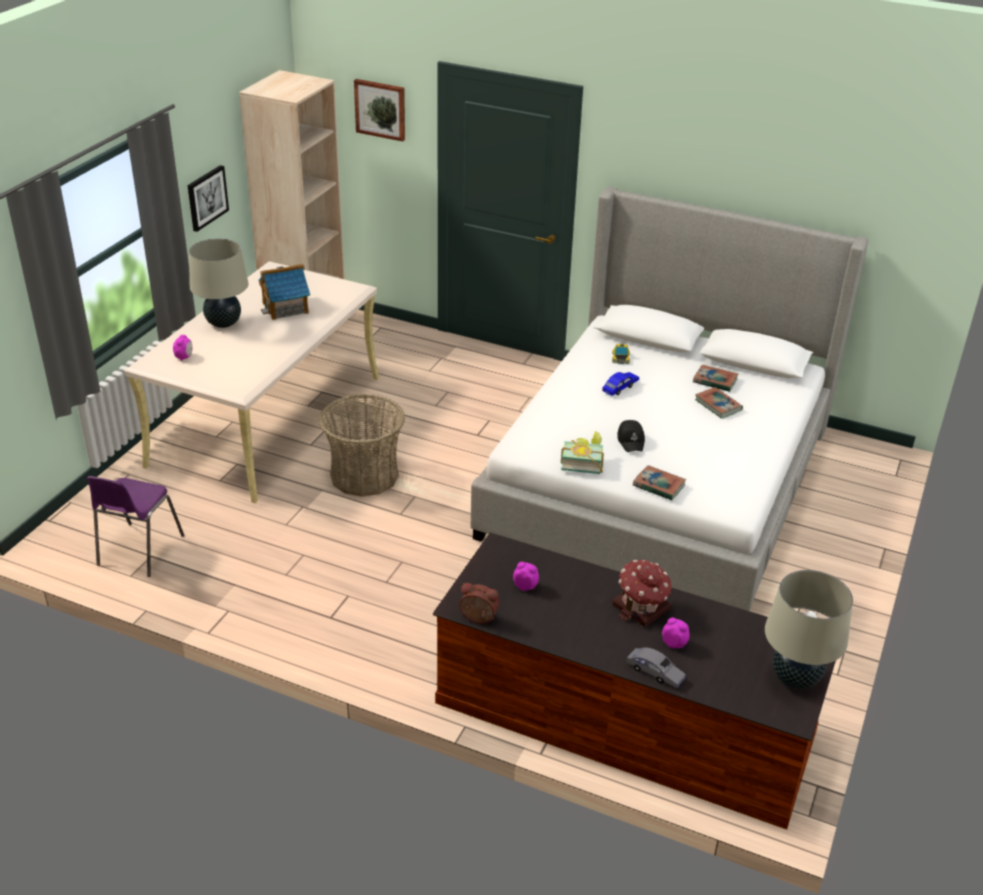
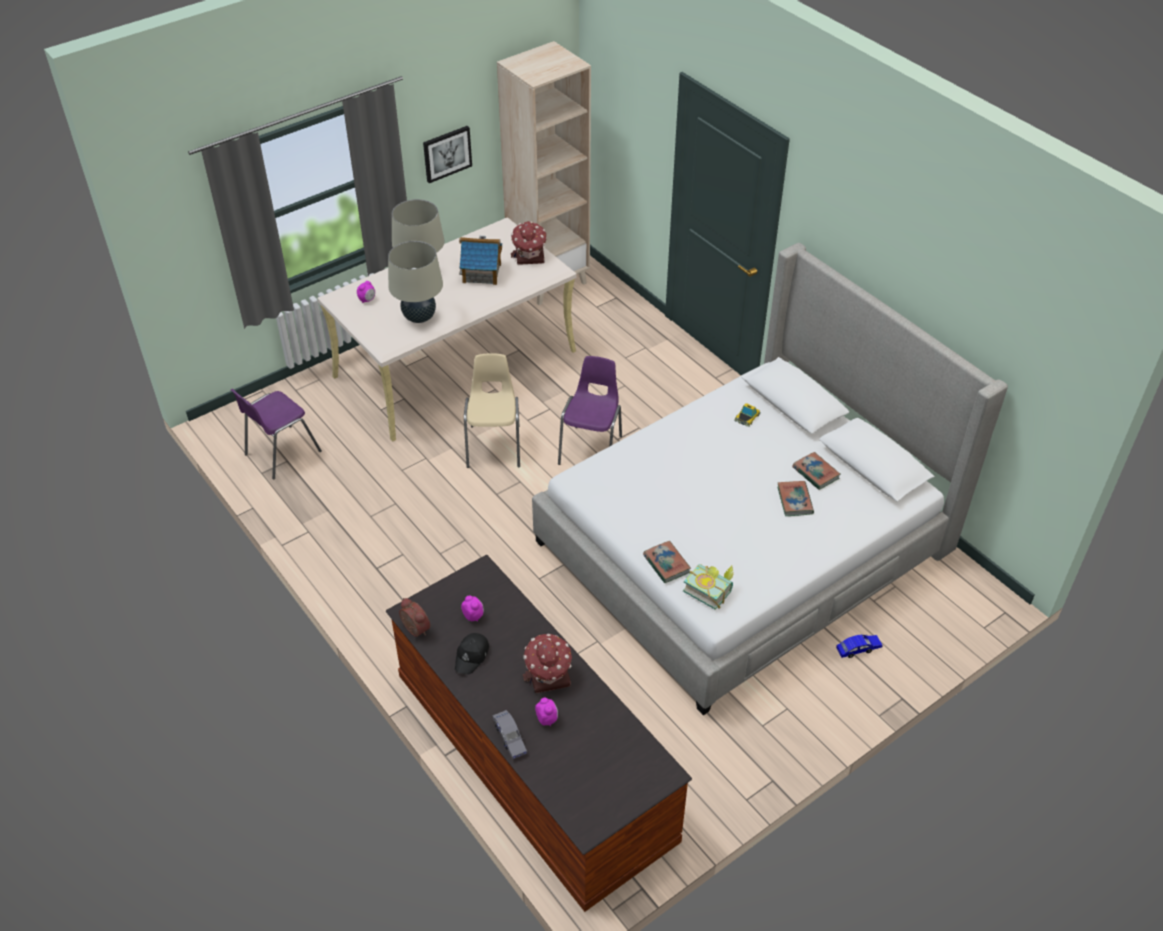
camera: 30 degrees right, 10 degrees up
basket [319,394,405,497] -> beige chair [464,353,520,468]
picture [354,79,405,141] -> none
book [561,431,604,474] -> book moved to [683,564,733,610]
blue toy car [602,372,639,396] -> blue toy car moved to [836,635,883,658]
black cap [617,420,645,452] -> black cap moved to [455,633,489,675]
beige table lamp [765,570,853,689] -> beige table lamp moved to [388,241,443,323]
none -> toy house [511,221,546,265]
none -> purple chair [558,356,622,465]

